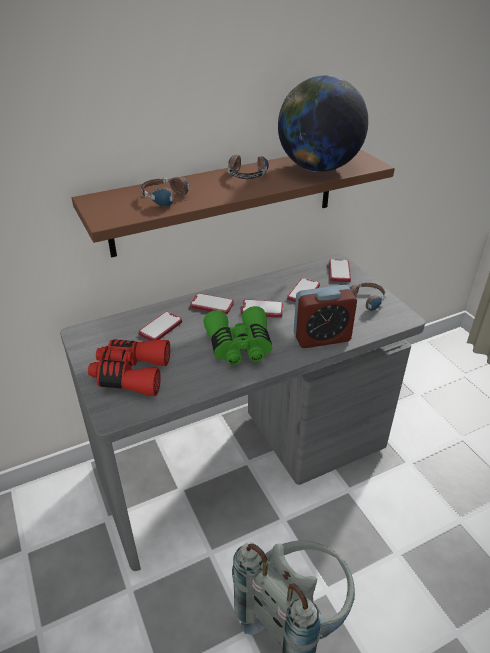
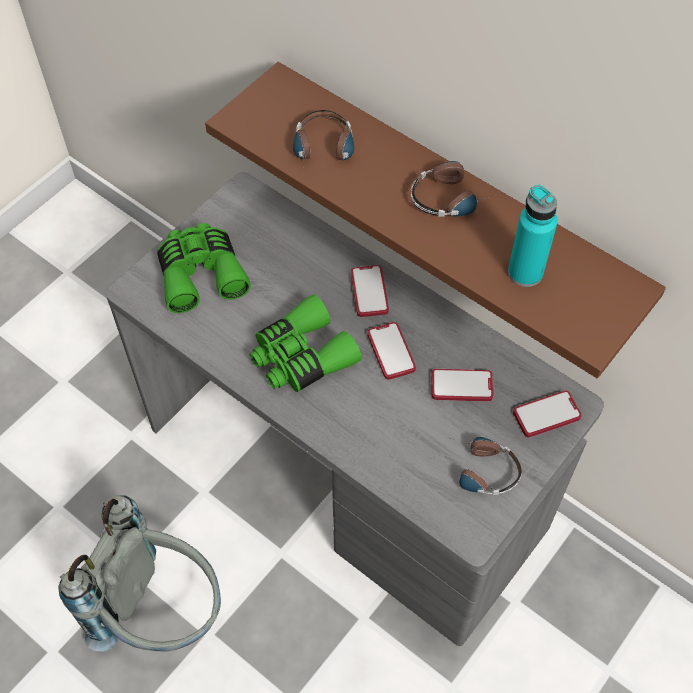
camera: 65 degrees right, 20 degrees up
red binoculars [88,339,170,396] -> green binoculars [157,223,251,313]
phone [139,311,182,341] -> none
globe [278,75,368,172] -> turquoise bottle [508,185,558,287]
alarm clock [294,285,357,348] -> none

